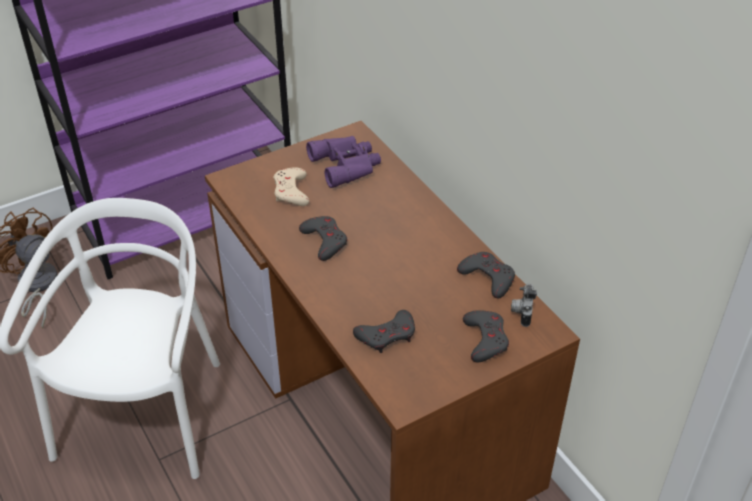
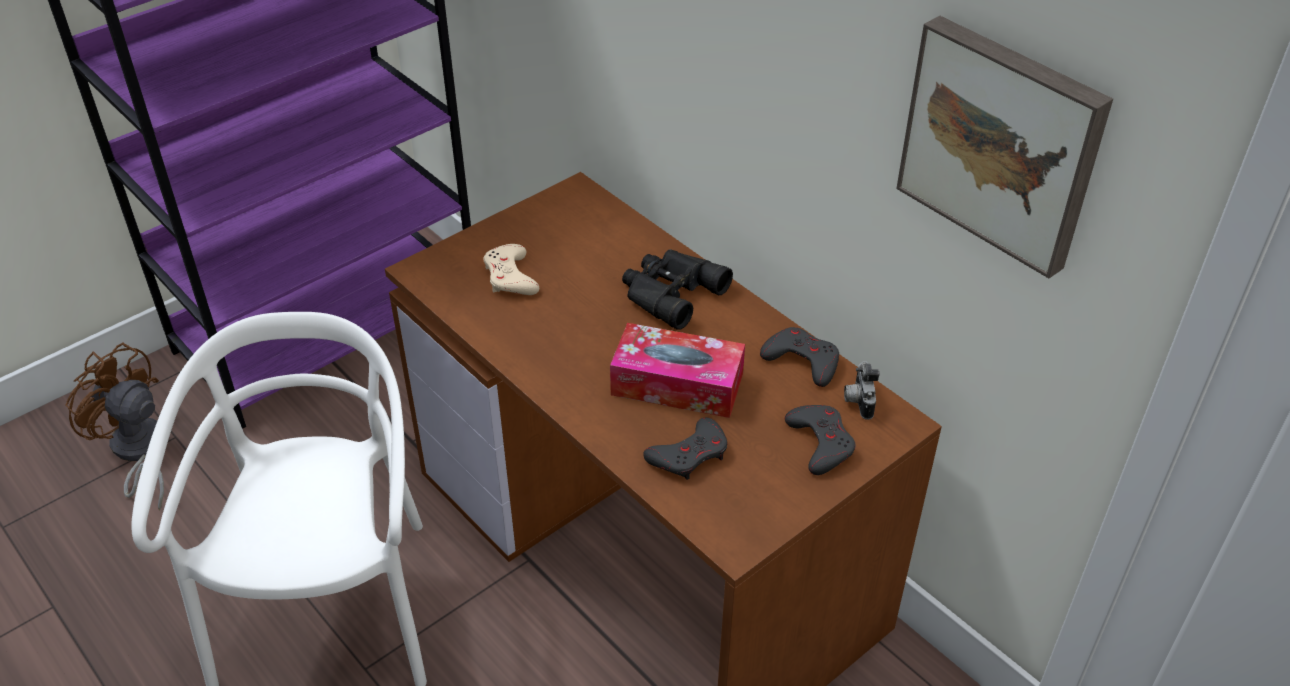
camera: 10 degrees left, 0 degrees up
grey game controller [299,216,347,261] -> none
purple binoculars [306,136,381,188] -> none
none -> tissue box [610,323,745,418]
none -> black binoculars [622,249,733,330]
none -> picture [896,16,1113,278]

